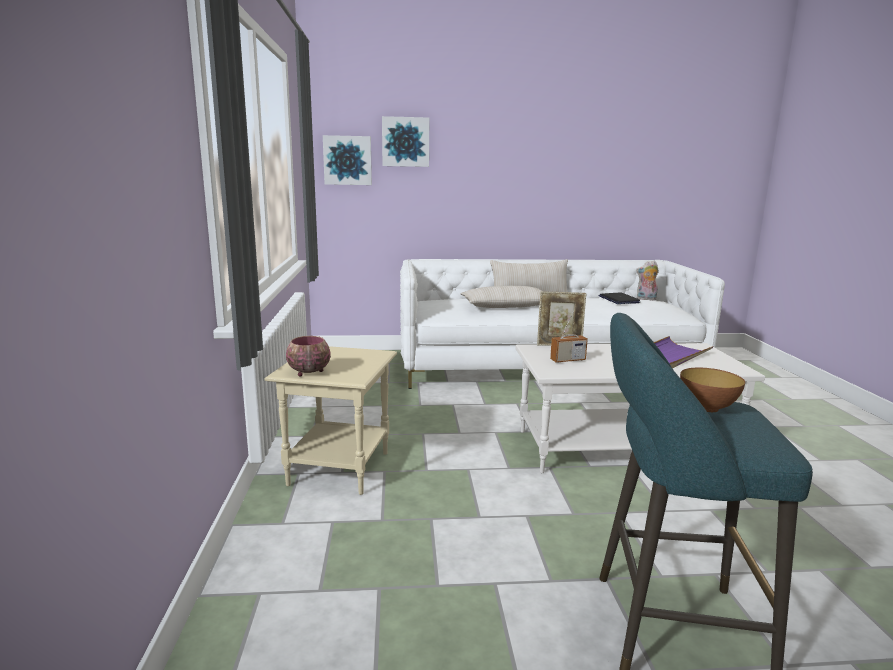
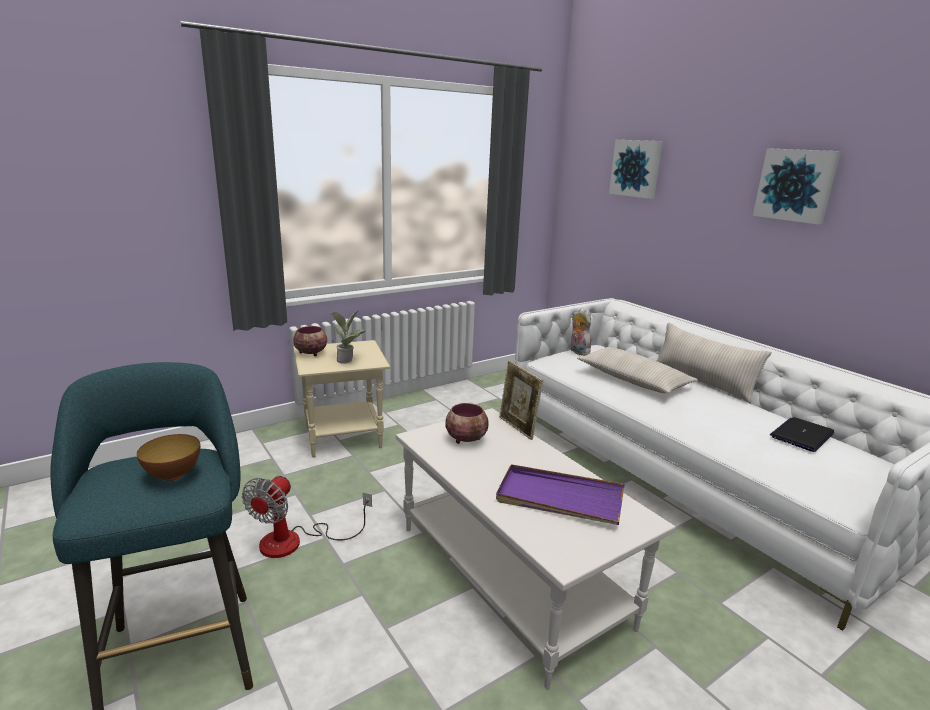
camera: 60 degrees right, 5 degrees up
picture [323,135,372,185] -> picture moved to [753,148,841,225]
radio [550,311,588,363] -> bowl [446,403,489,444]
plush toy [636,261,659,300] -> plush toy moved to [571,308,591,356]
none -> fan [242,475,372,558]
none -> potted plant [330,311,365,364]

